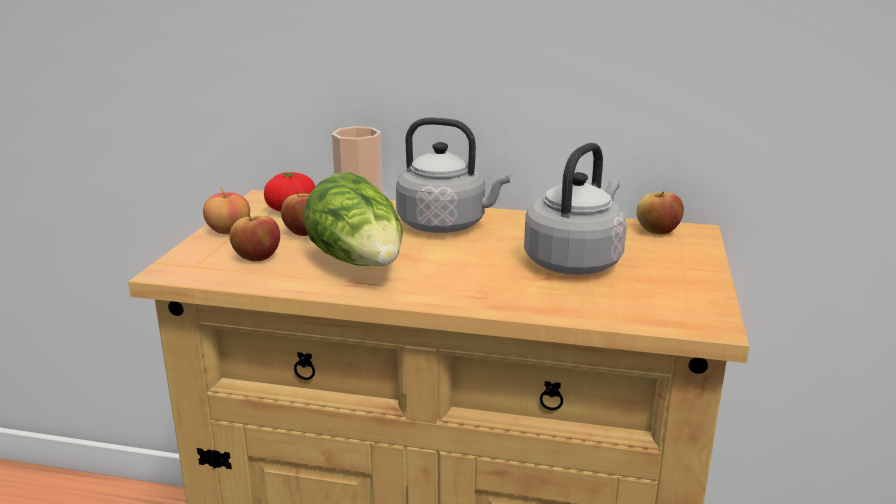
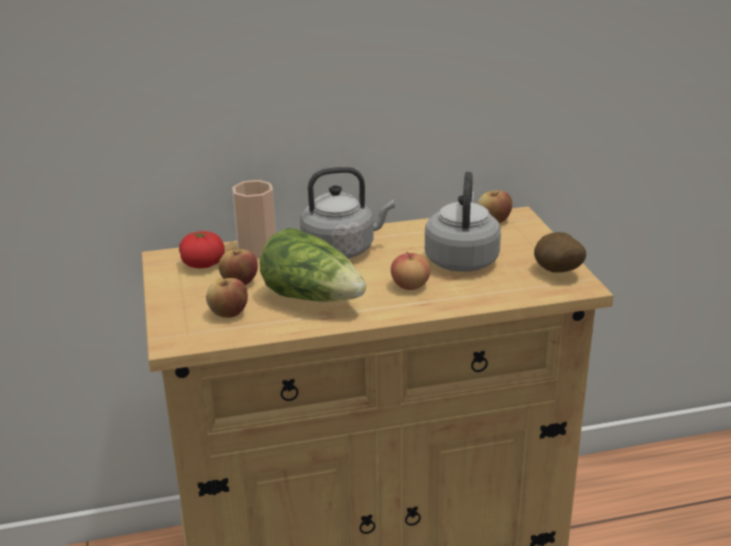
camera: 25 degrees left, 5 degrees up
apple [203,188,250,234] -> apple moved to [391,251,430,290]
none -> potato [534,232,586,272]

